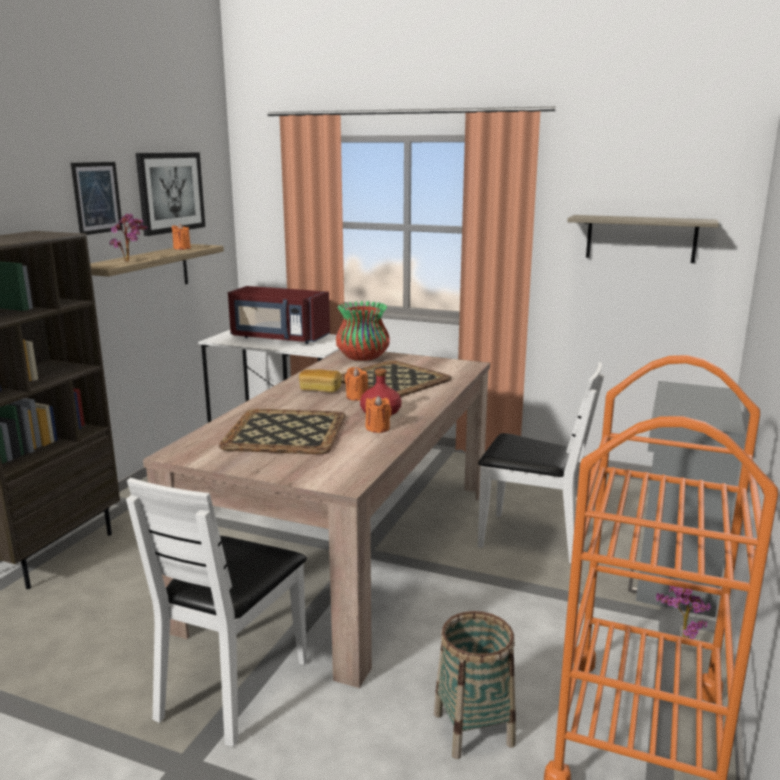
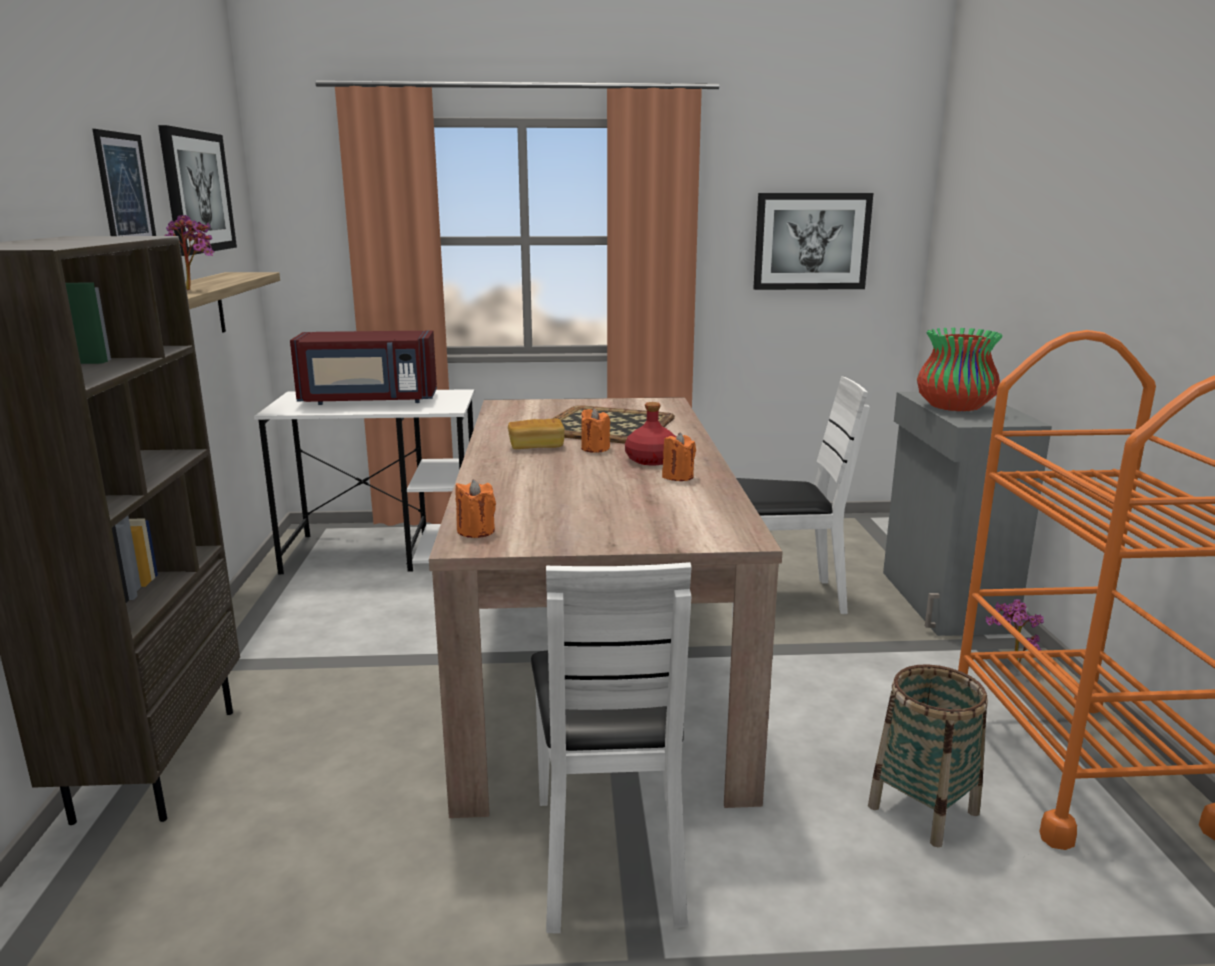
camera: 25 degrees left, 0 degrees up
orange candle [172,224,191,250] -> orange candle moved to [455,479,496,538]
tray [219,409,346,454] -> none
vase [336,301,390,361] -> vase moved to [917,328,1003,411]
shelf [567,215,719,263] -> picture [753,193,873,290]

